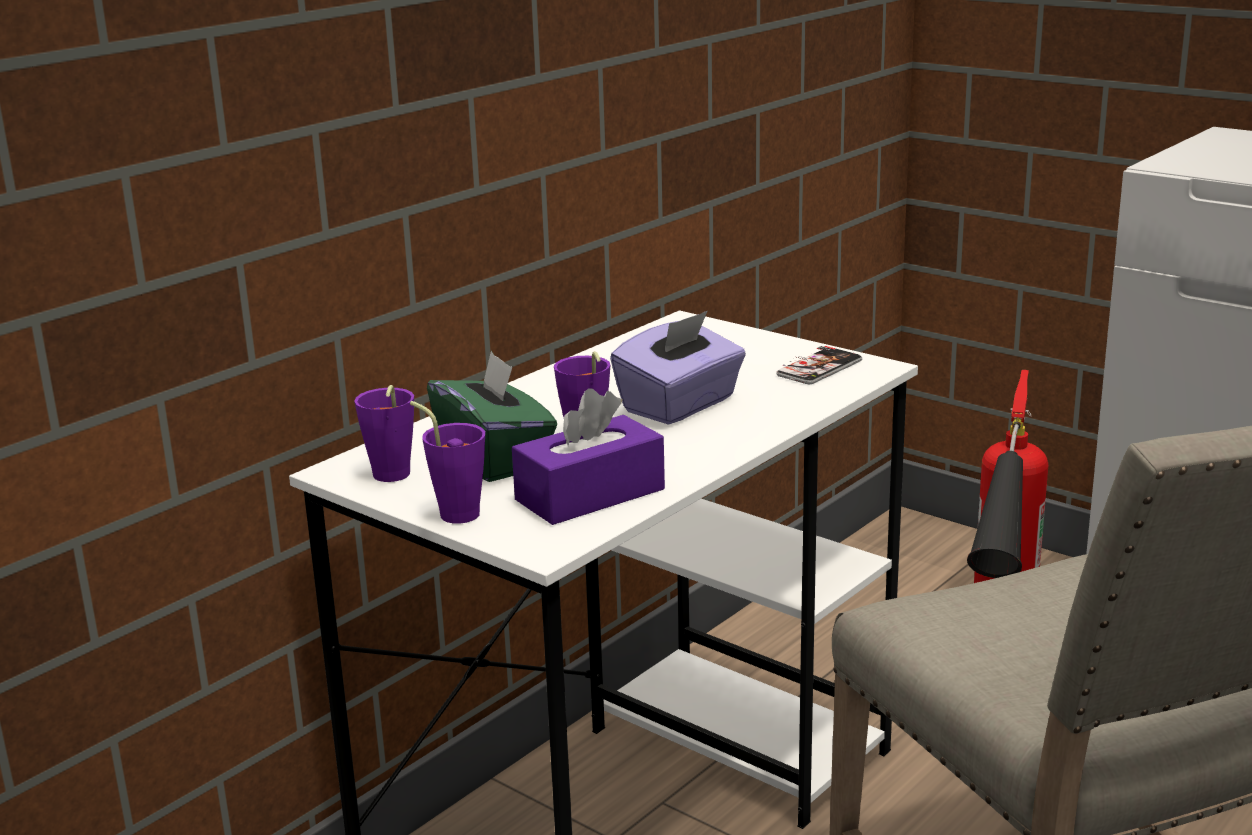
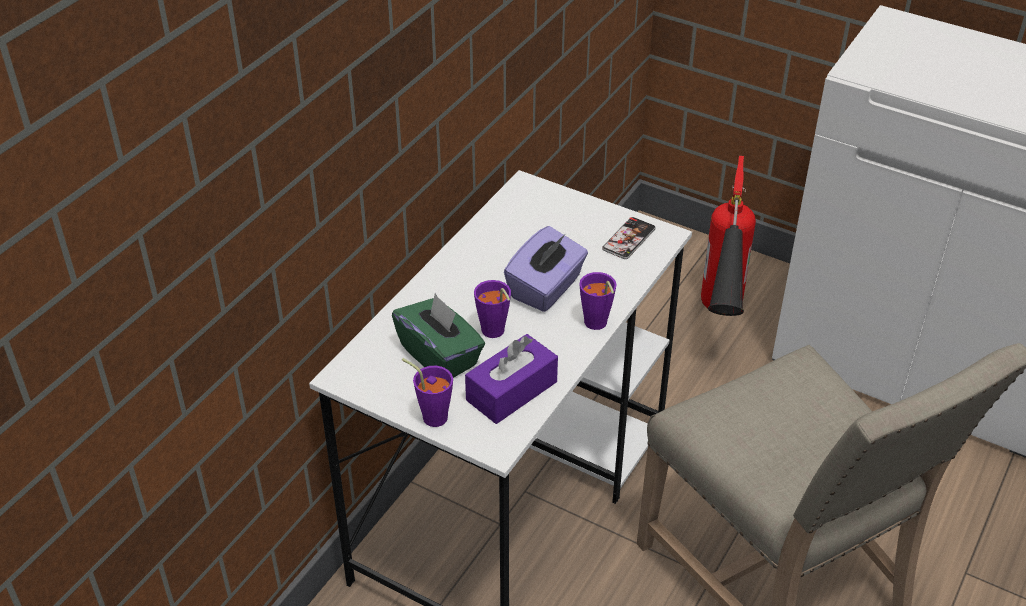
camera: 10 degrees left, 20 degrees up
purple cup [354,385,414,482] -> purple cup moved to [579,272,616,330]

